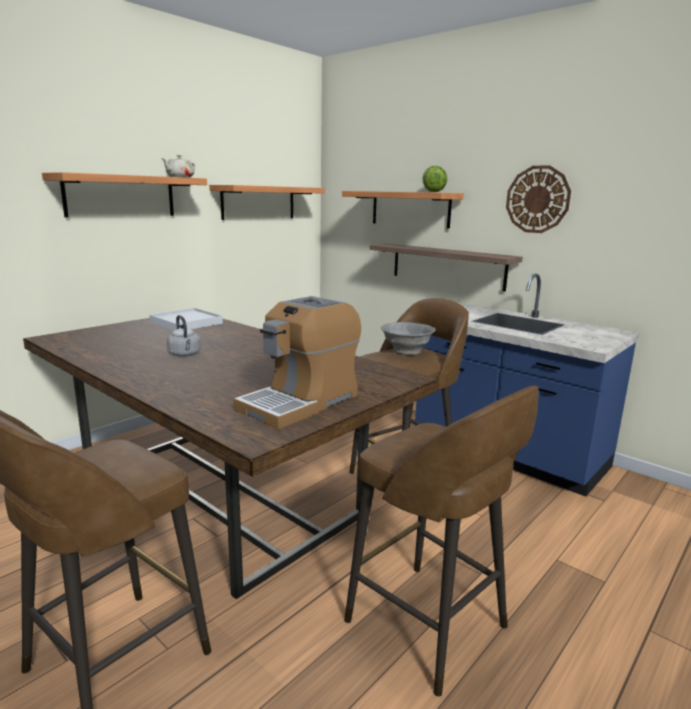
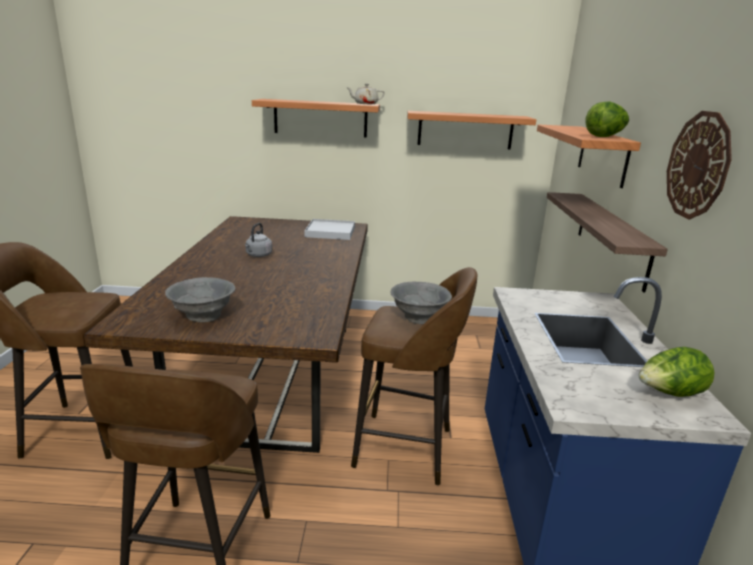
camera: 50 degrees right, 5 degrees up
coffee machine [233,296,361,429] -> grey bowl [165,277,235,322]
none -> lettuce [639,347,714,397]

